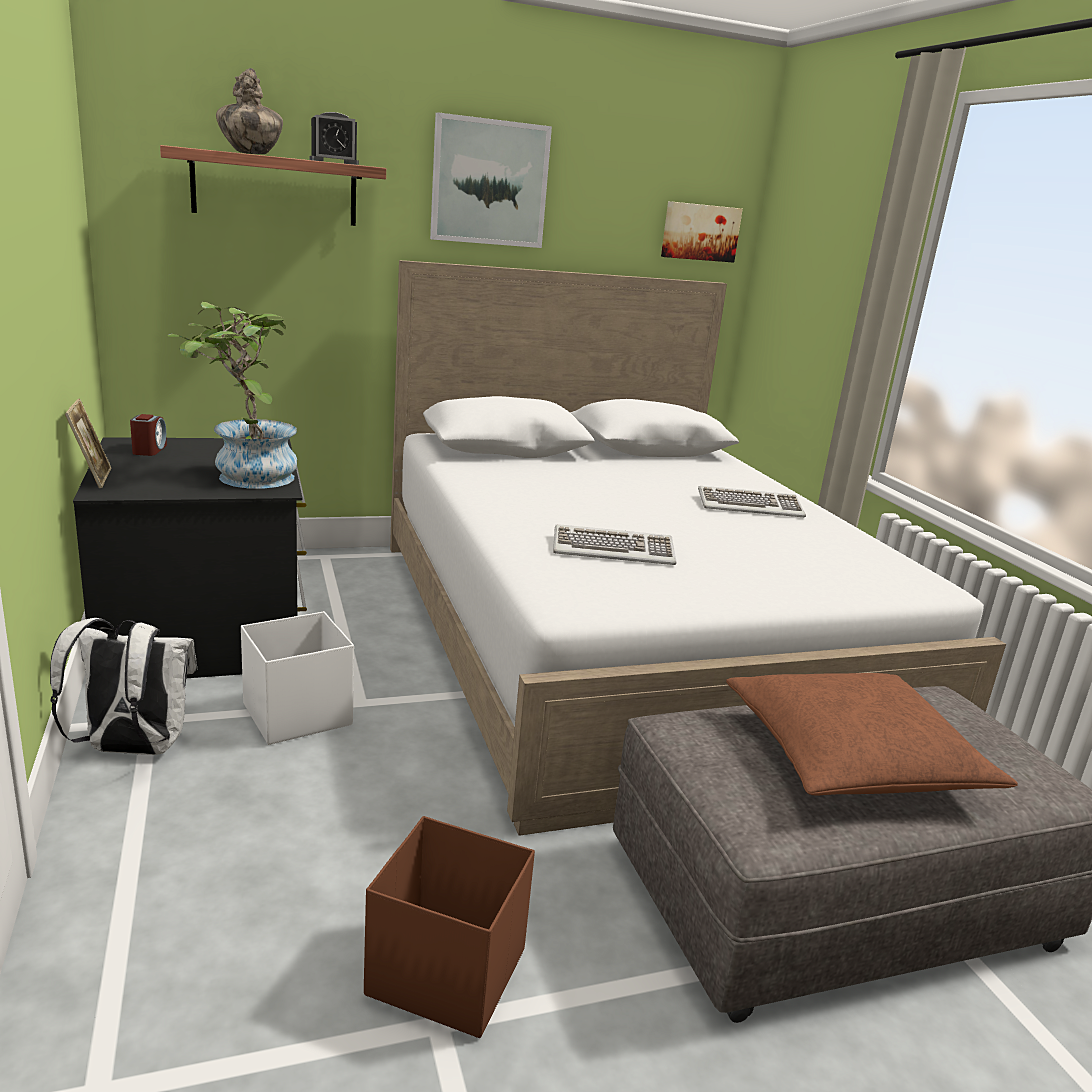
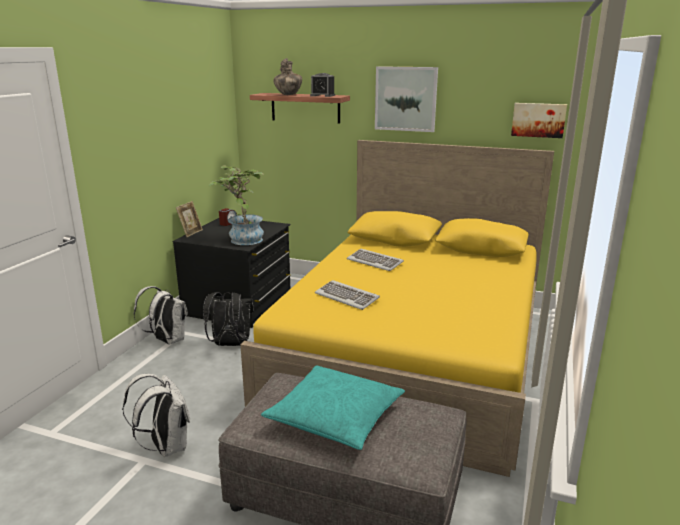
camera: 40 degrees right, 0 degrees up
white storage box [241,611,354,745] -> black backpack [203,292,254,346]
brown storage box [364,816,535,1038] -> white backpack [122,374,190,457]
white bed [390,260,1006,836] -> yellow bed [240,140,554,477]
keyboard [698,486,806,517] -> keyboard moved to [347,249,404,271]
brown pillow [726,673,1018,796] -> turquoise pillow [261,365,405,450]

